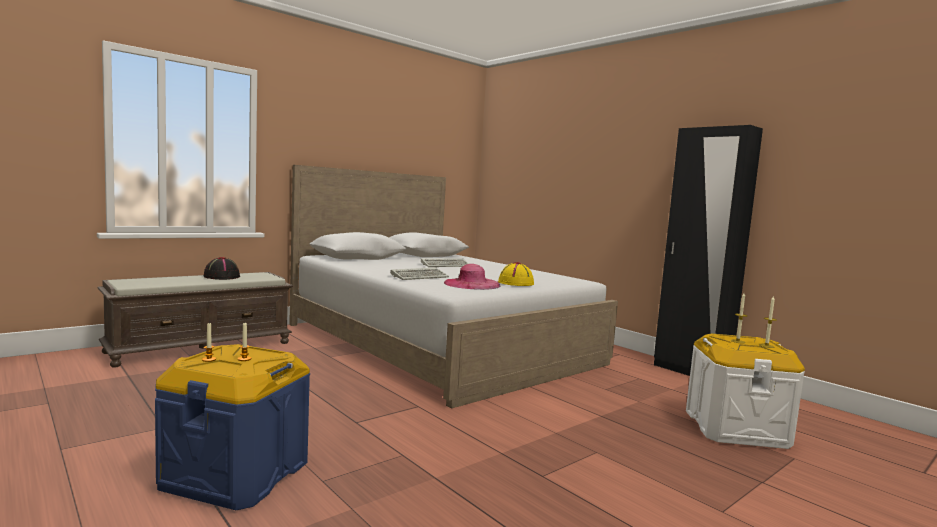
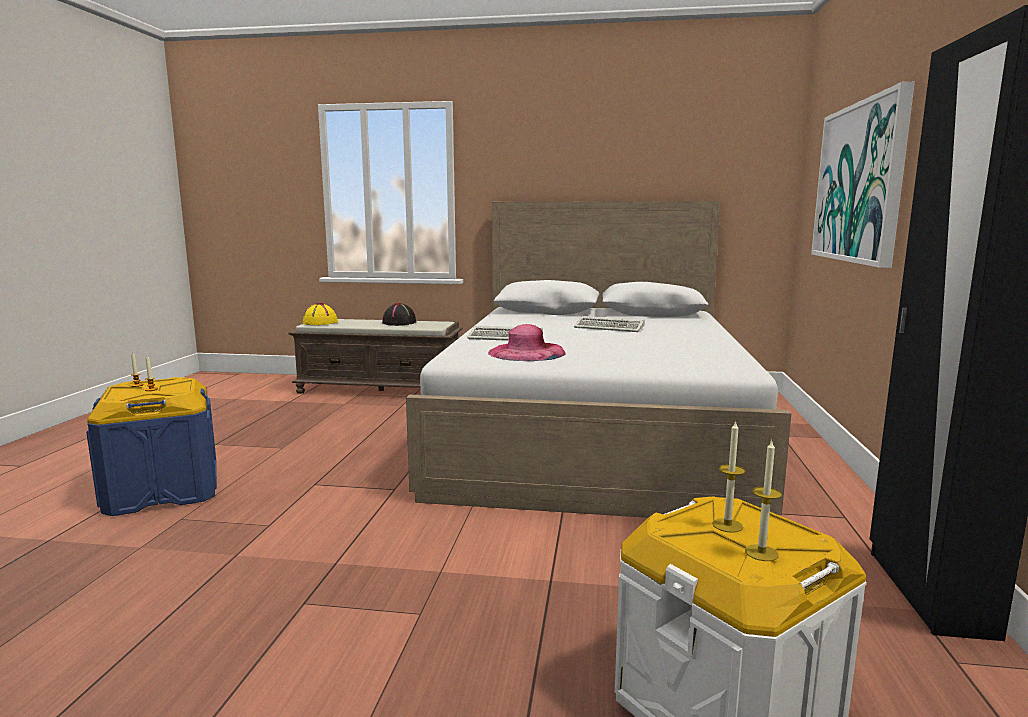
camera: 50 degrees right, 5 degrees up
yellow hat [498,262,534,286] -> yellow hat moved to [303,303,338,325]
none -> picture [811,82,915,268]

